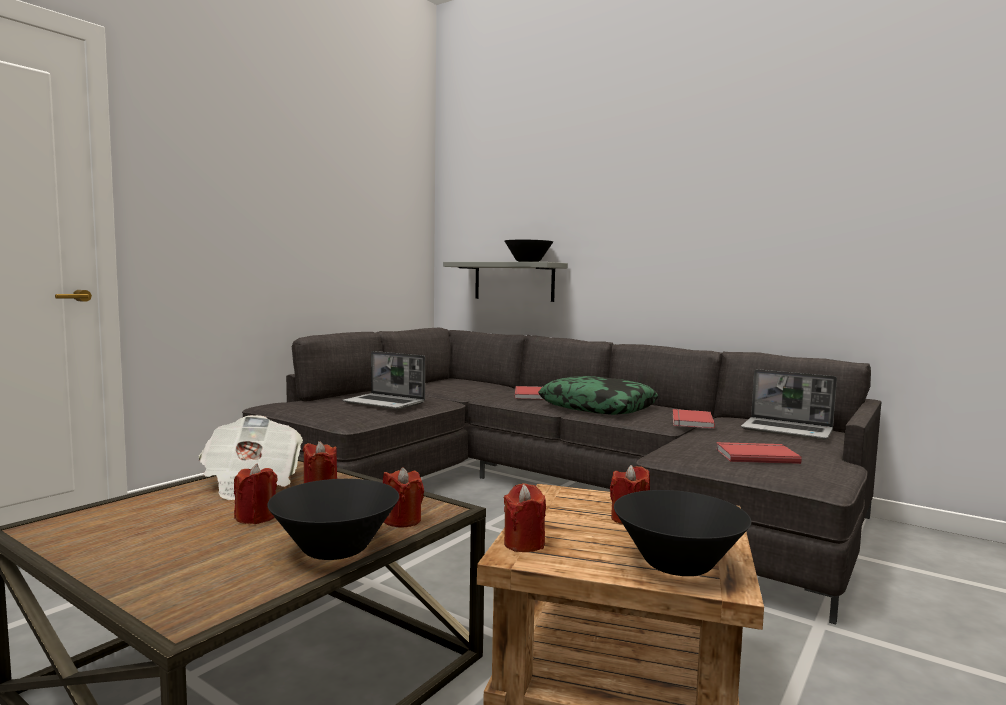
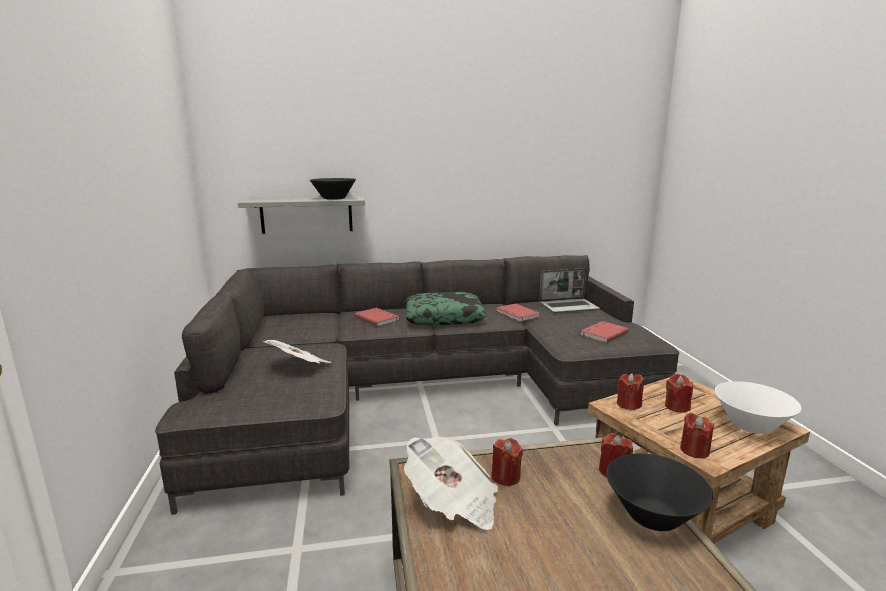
camera: 45 degrees left, 10 degrees up
red candle [234,463,278,524] -> red candle moved to [617,373,644,410]
laptop [342,351,425,410] -> newspaper [263,340,331,363]
black bowl [614,490,751,576] -> white bowl [715,381,801,434]

